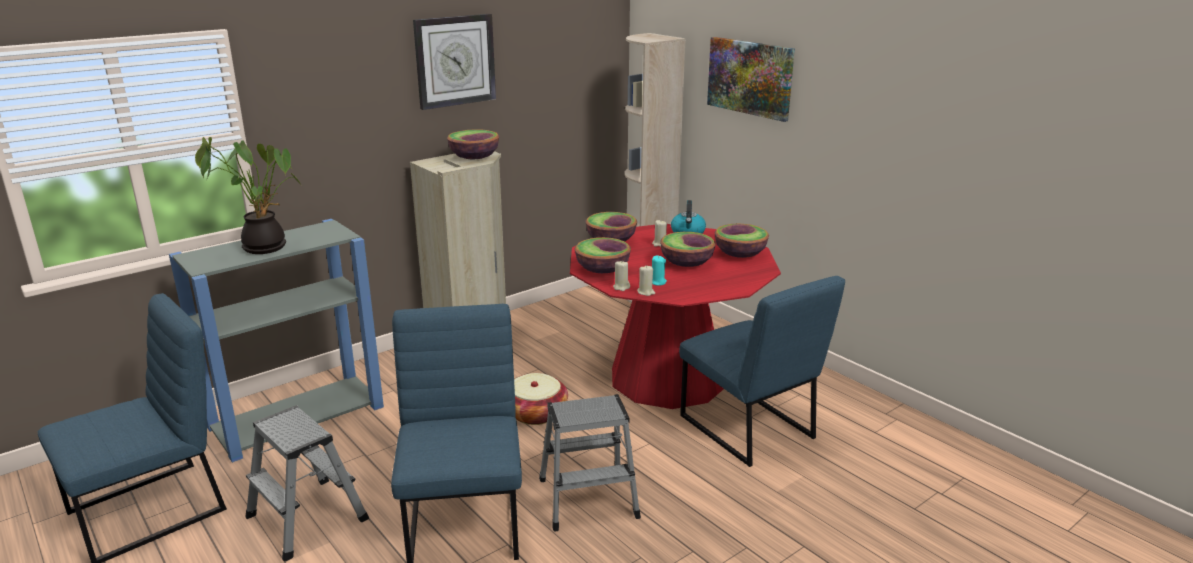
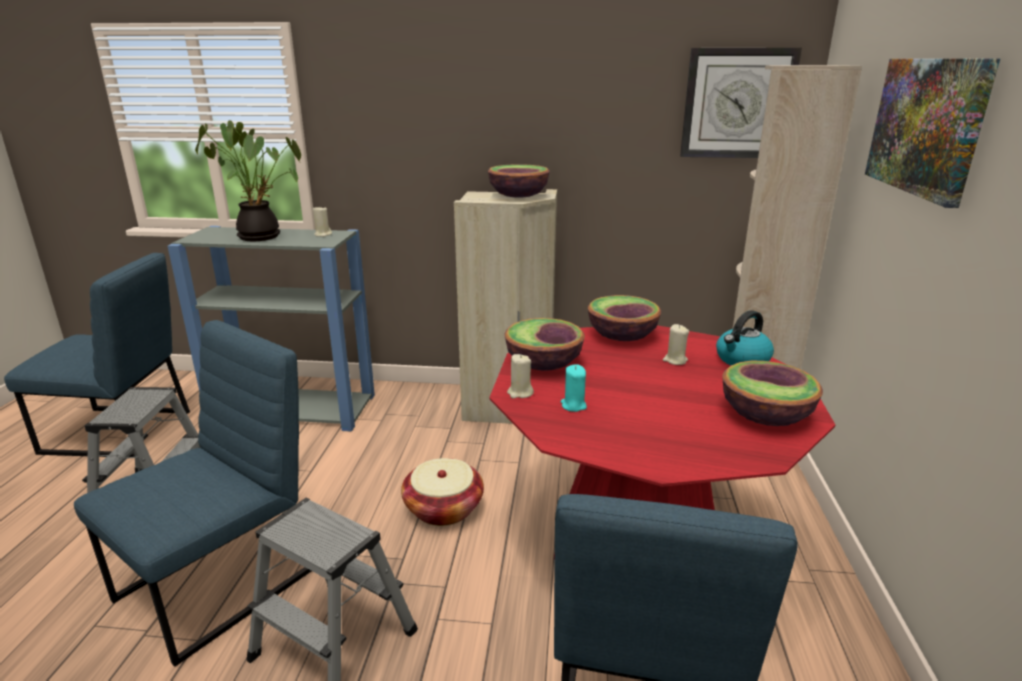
camera: 45 degrees right, 0 degrees up
wall clock [413,14,496,110] -> wall clock moved to [680,48,802,158]
beige candle [637,265,655,296] -> beige candle moved to [313,205,332,237]
bowl [660,232,716,267] -> none

